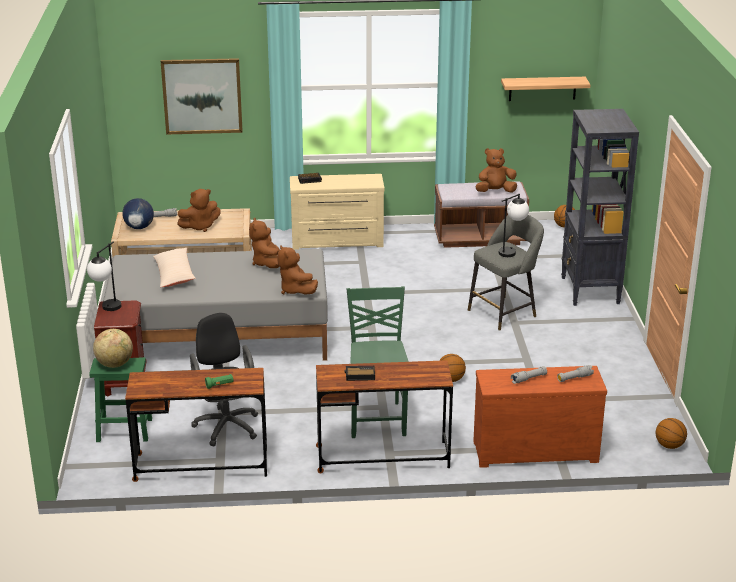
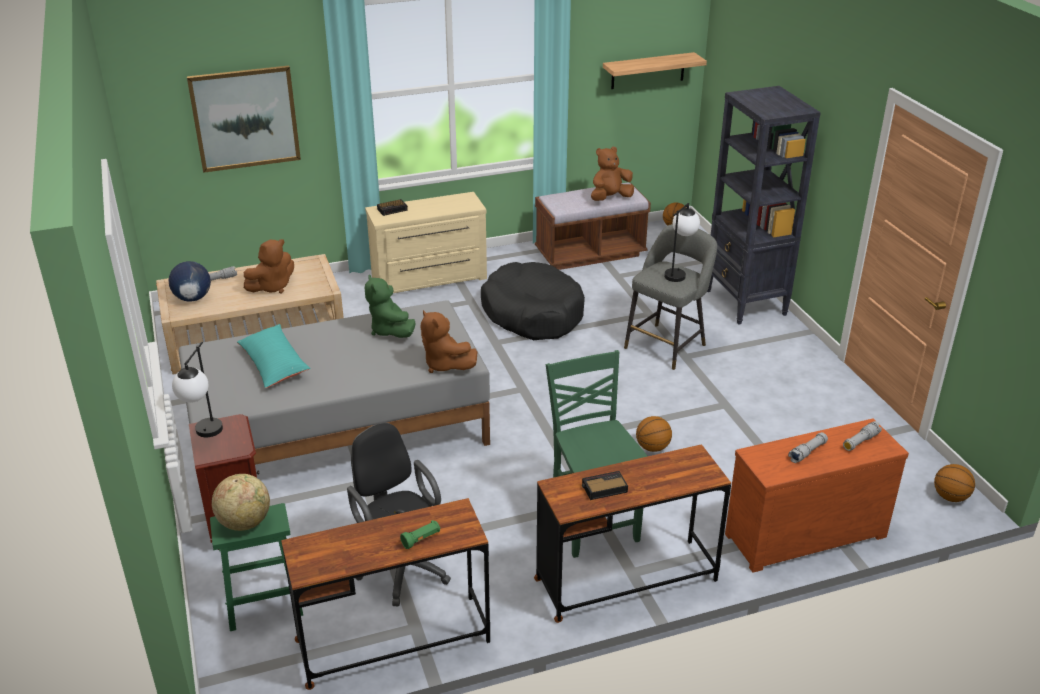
camera: 15 degrees left, 5 degrees up
beige pillow [153,248,196,287] -> turquoise pillow [237,324,311,388]
brown plush toy [249,218,280,268] -> green plush toy [365,274,416,338]
none -> black dog bed [481,262,585,340]

